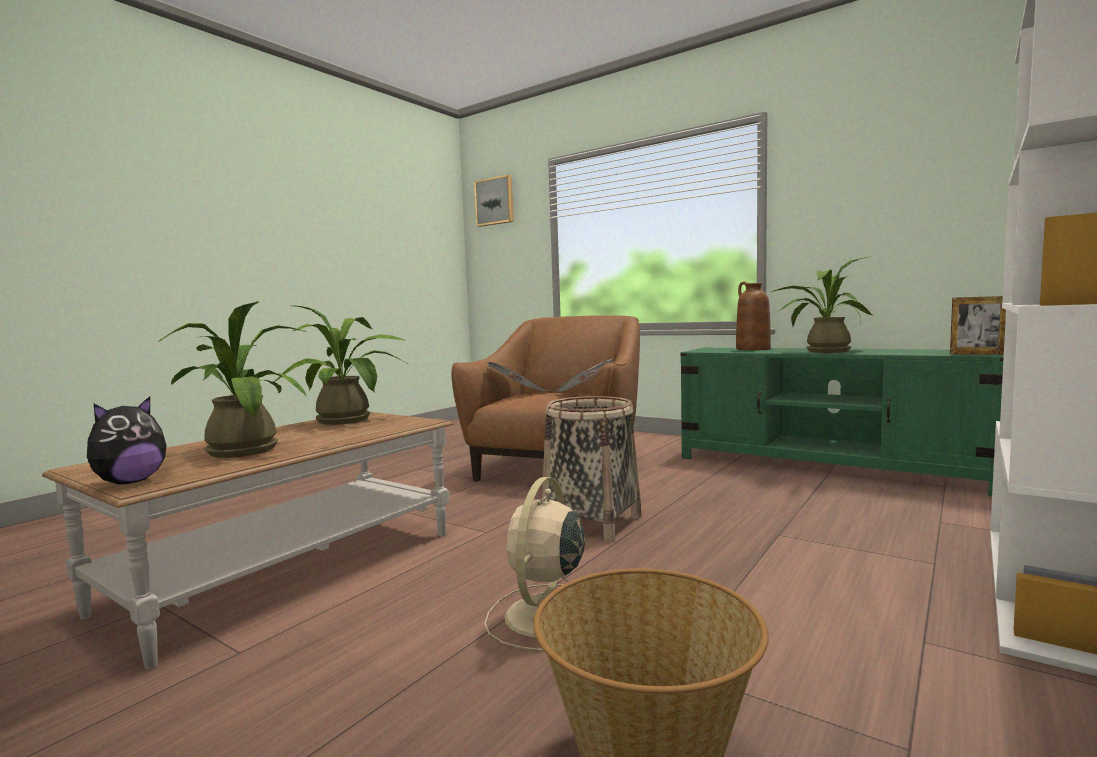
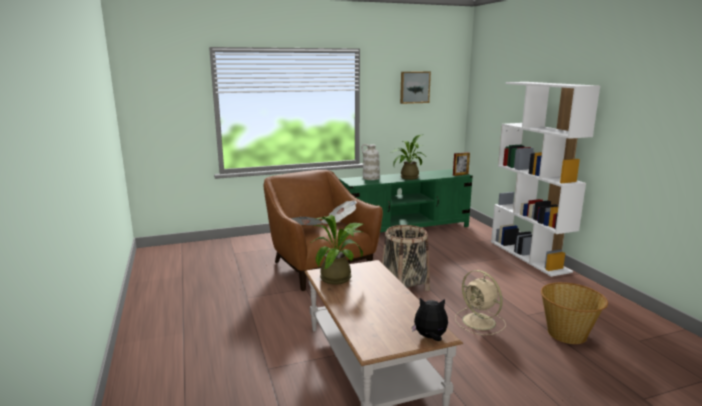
camera: 55 degrees left, 10 degrees up
plush toy [87,397,167,484] -> plush toy turned 60 degrees counterclockwise [412,298,448,341]
potted plant [158,301,307,458] -> none
picture [474,174,514,227] -> picture moved to [400,72,431,104]
brown vase [736,281,771,350] -> white vase [361,144,380,180]

